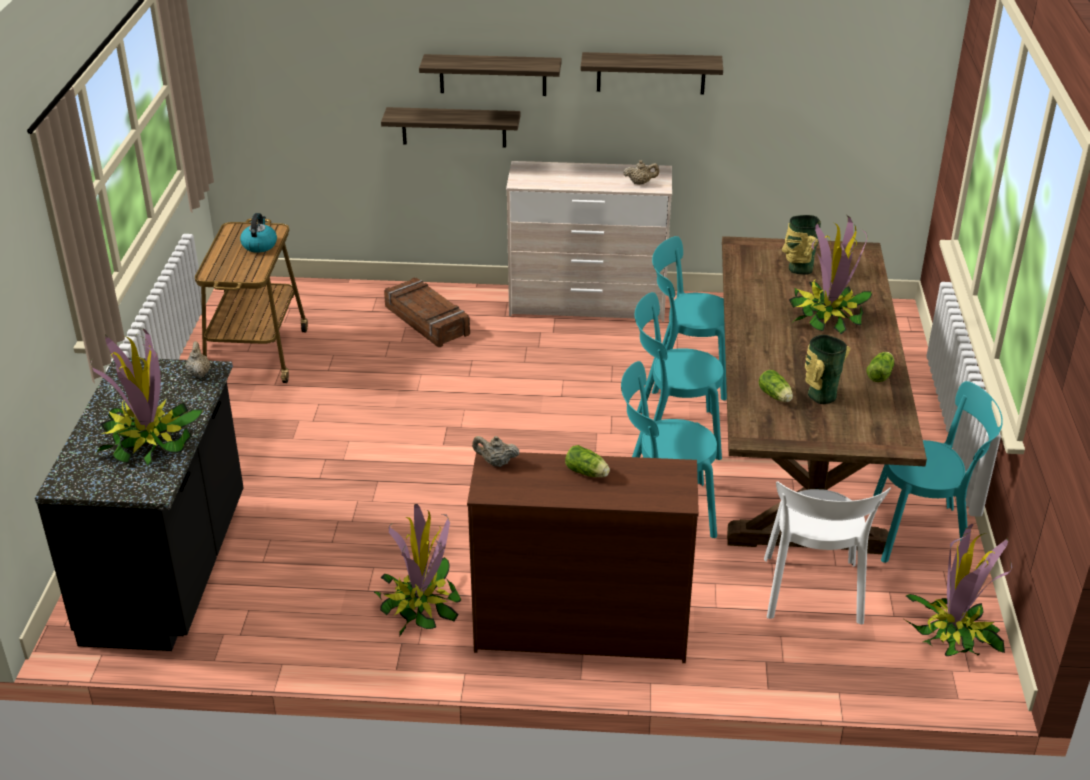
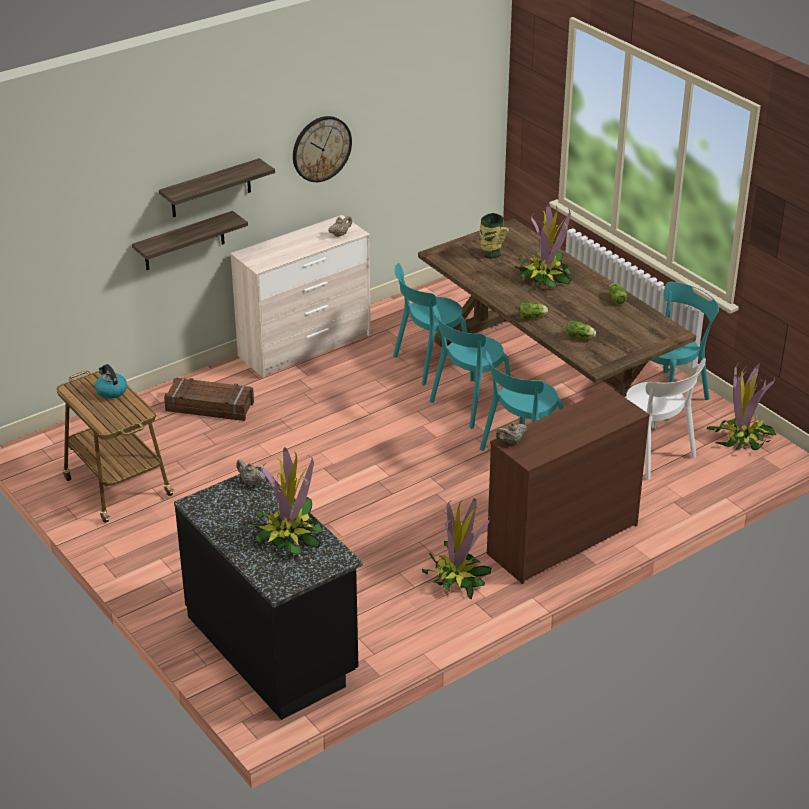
camera: 40 degrees left, 0 degrees up
lettuce [565,445,610,477] -> lettuce moved to [519,303,548,319]
shelf [581,52,723,95] -> wall clock [293,116,352,182]
vase [805,335,851,404] -> none

